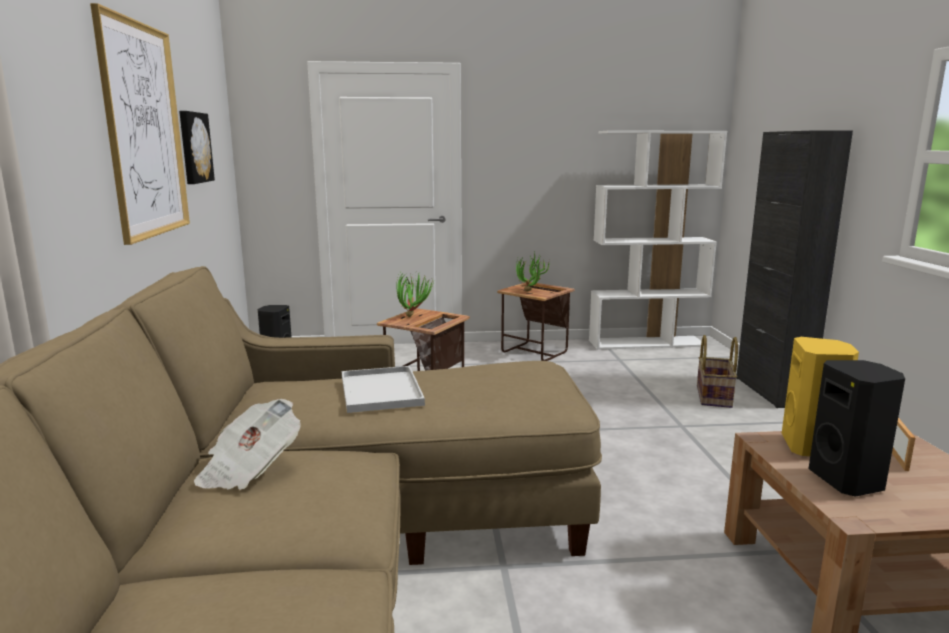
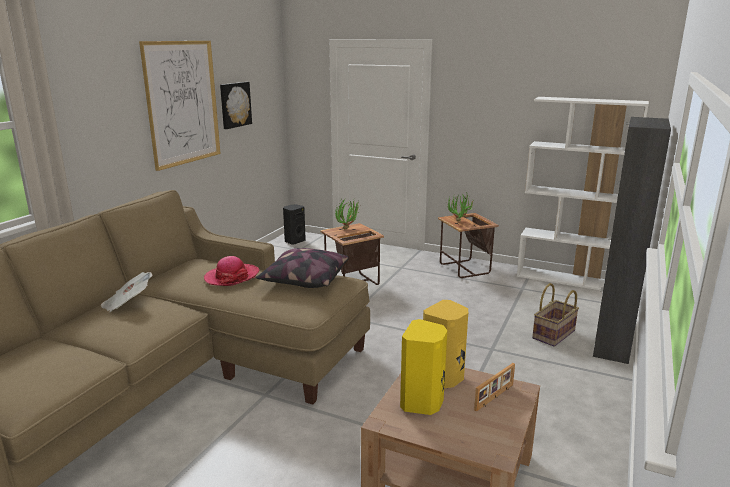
camera: 30 degrees right, 5 degrees up
white tray [342,366,425,413] -> hat [204,256,259,286]
black speaker [808,360,905,497] -> yellow speaker [400,319,447,415]
none -> pillow [256,248,349,288]

